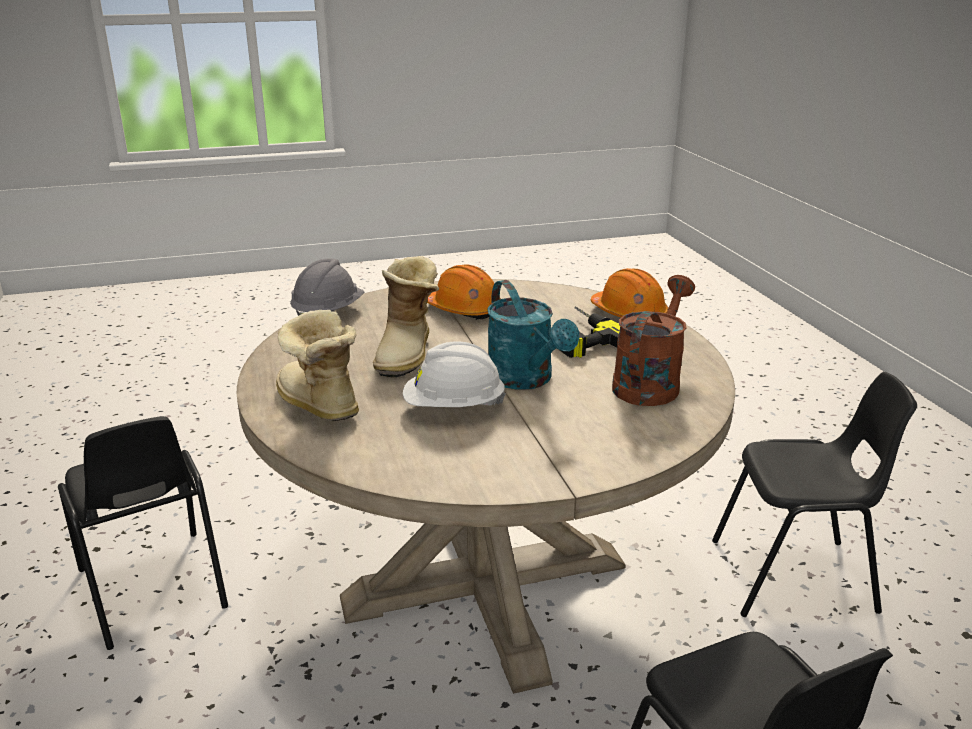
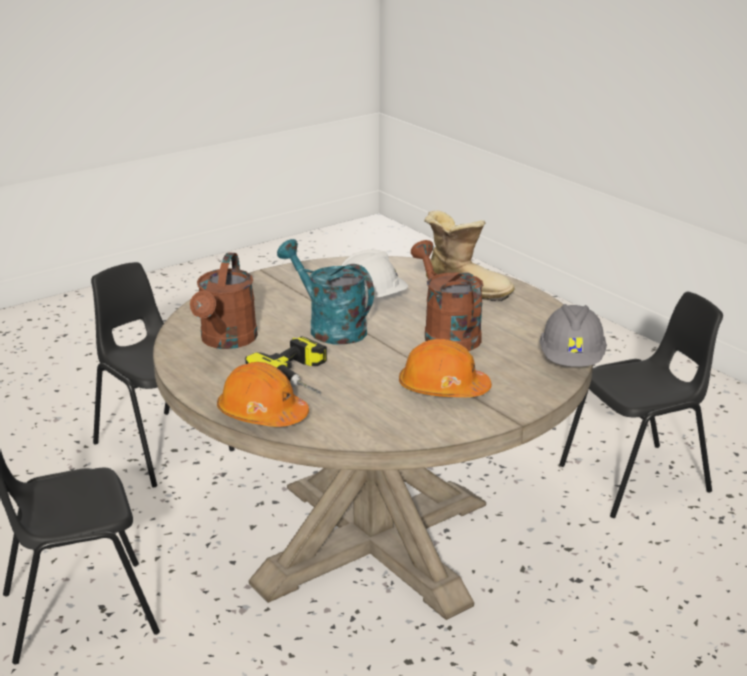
camera: 160 degrees right, 0 degrees up
black chair [58,416,228,650] -> black chair turned 120 degrees clockwise [559,291,723,518]
boot [373,256,439,378] -> brown watering can [411,240,483,351]

